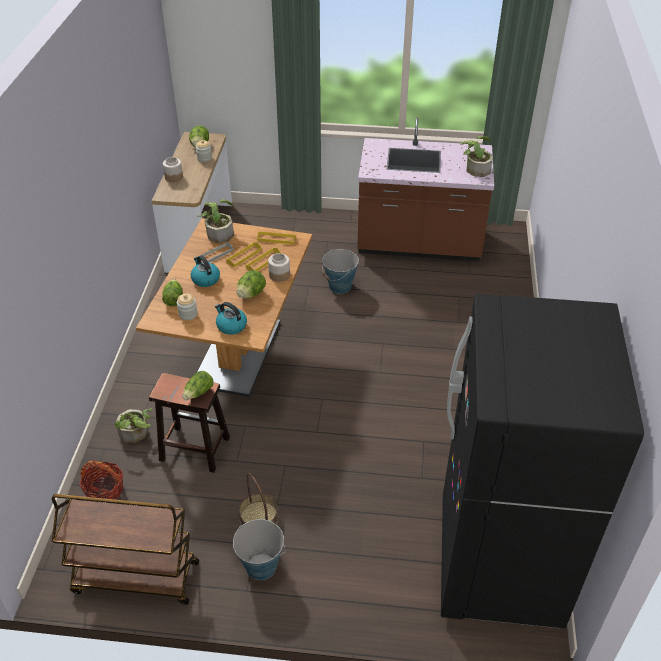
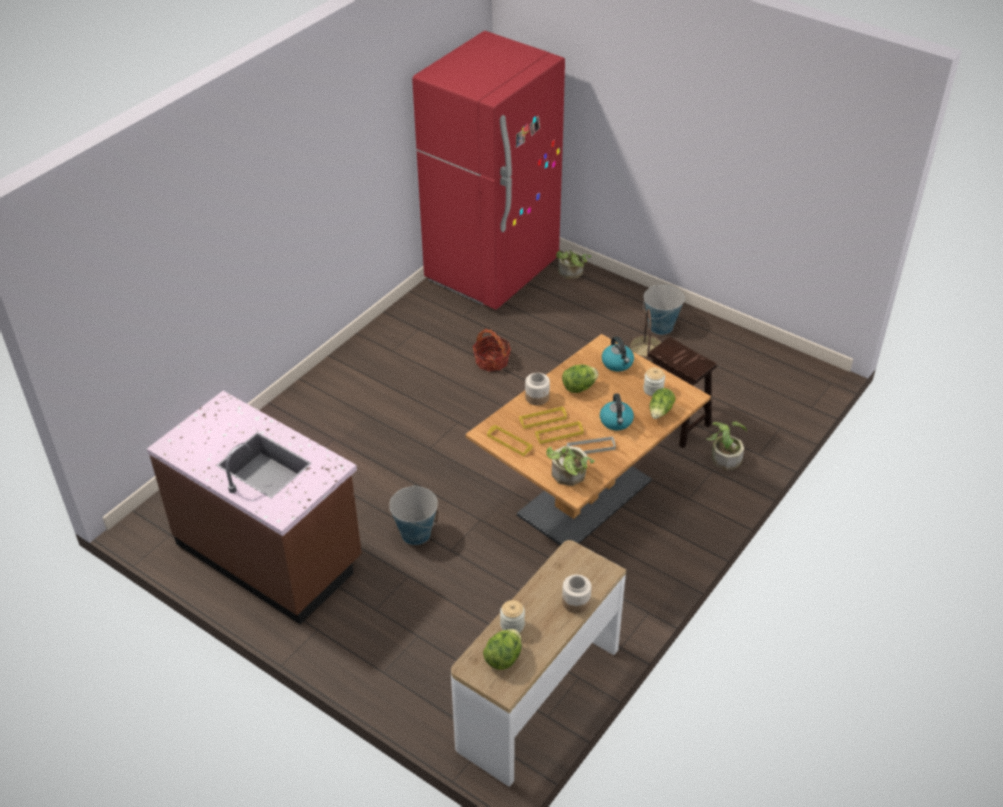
camera: 150 degrees left, 0 degrees up
brown cart [52,494,199,605] -> none
basket [79,460,123,500] -> basket moved to [473,328,511,372]
lettuce [183,371,214,400] -> none
black fridge [441,294,644,628] -> red fridge [412,31,565,310]
potted plant [460,136,493,177] -> potted plant moved to [556,250,591,279]

